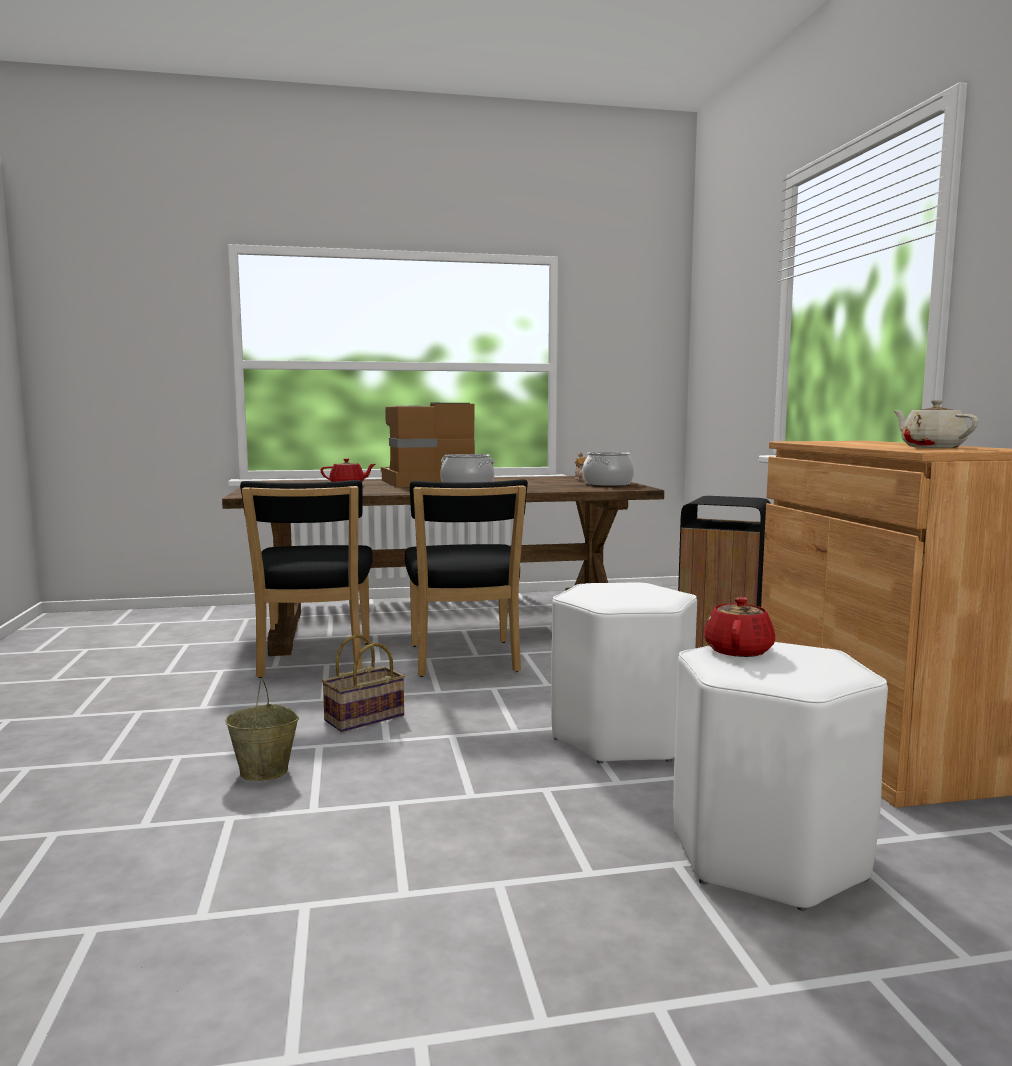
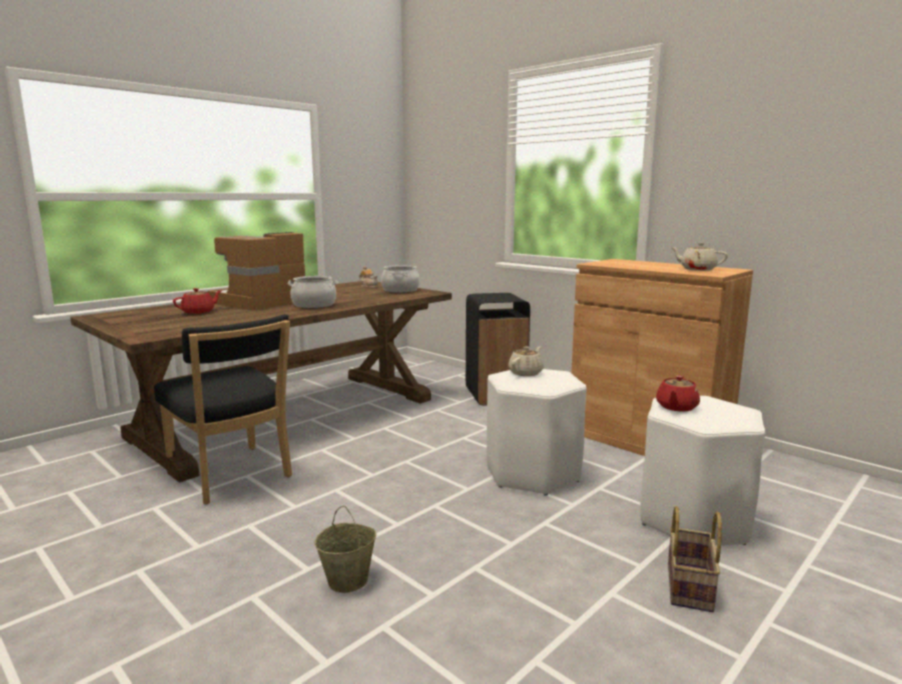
camera: 35 degrees left, 5 degrees up
basket [322,634,405,732] -> basket moved to [668,506,722,612]
black chair [405,479,528,677] -> none
red teapot [704,597,775,657] -> red teapot turned 135 degrees counterclockwise [656,375,700,412]
none -> beige teapot [508,346,544,376]

